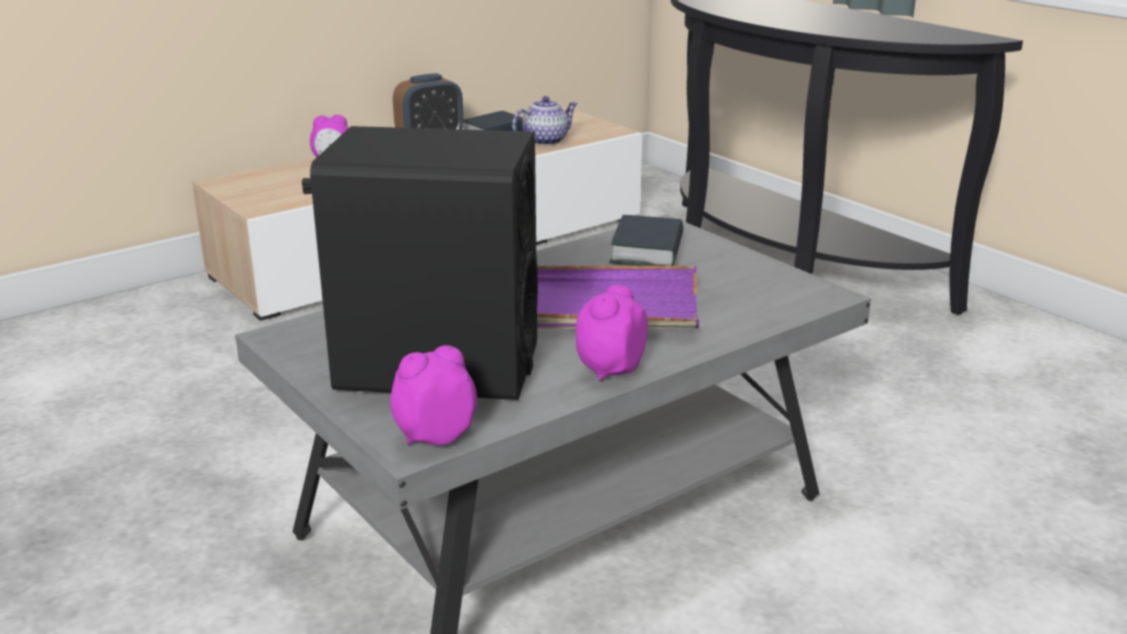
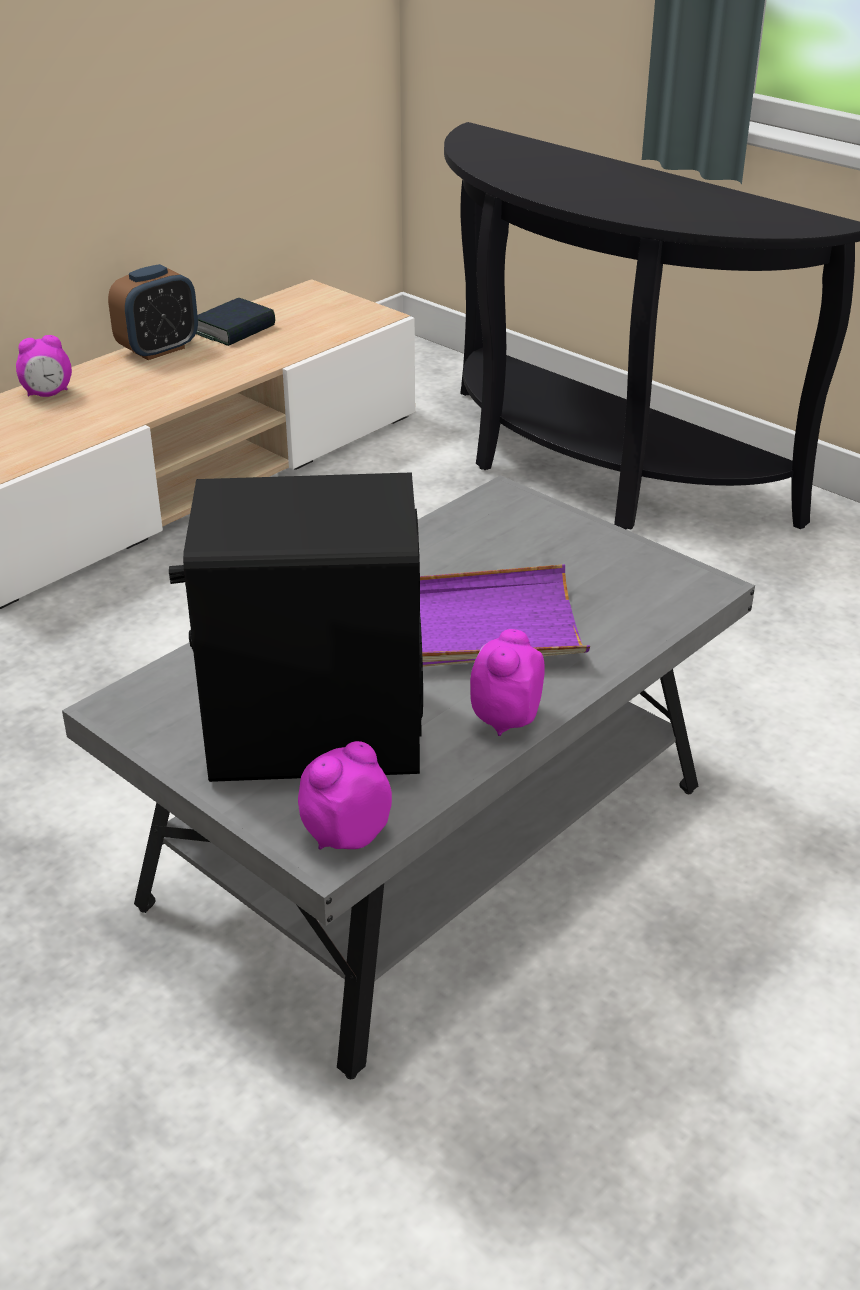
camera: 10 degrees left, 10 degrees up
teapot [512,96,577,146] -> none
book [609,215,683,266] -> none

